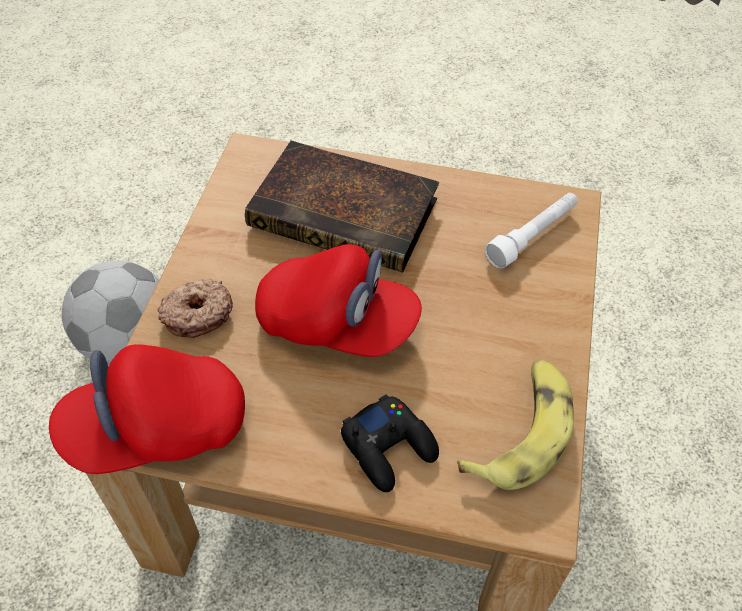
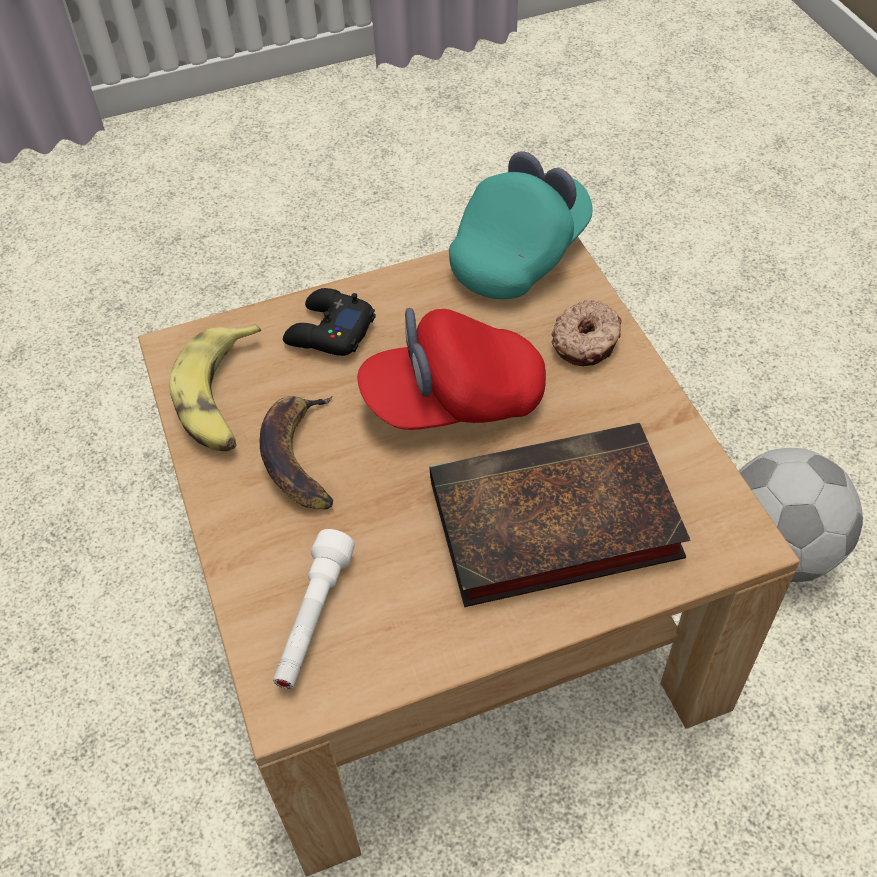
camera: 150 degrees right, 0 degrees up
red cap [49,344,245,474] -> turquoise cap [449,151,593,299]
none -> banana [260,396,333,509]

